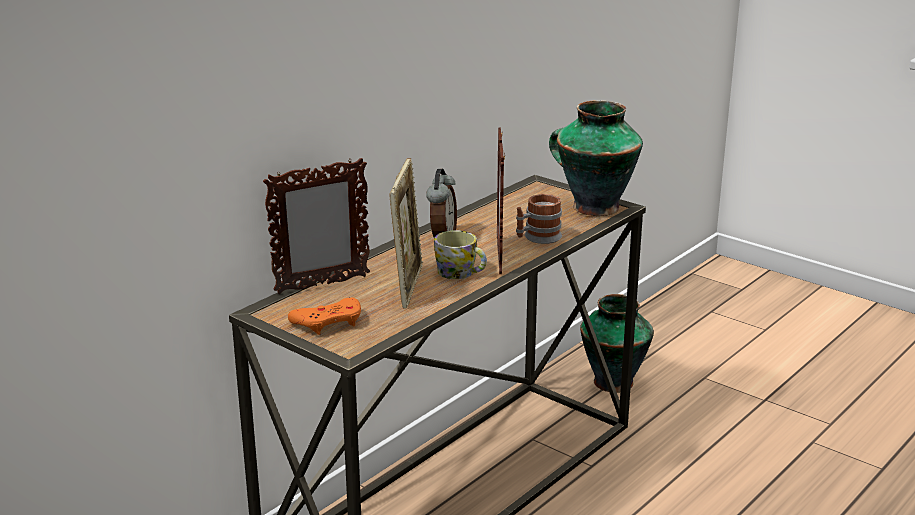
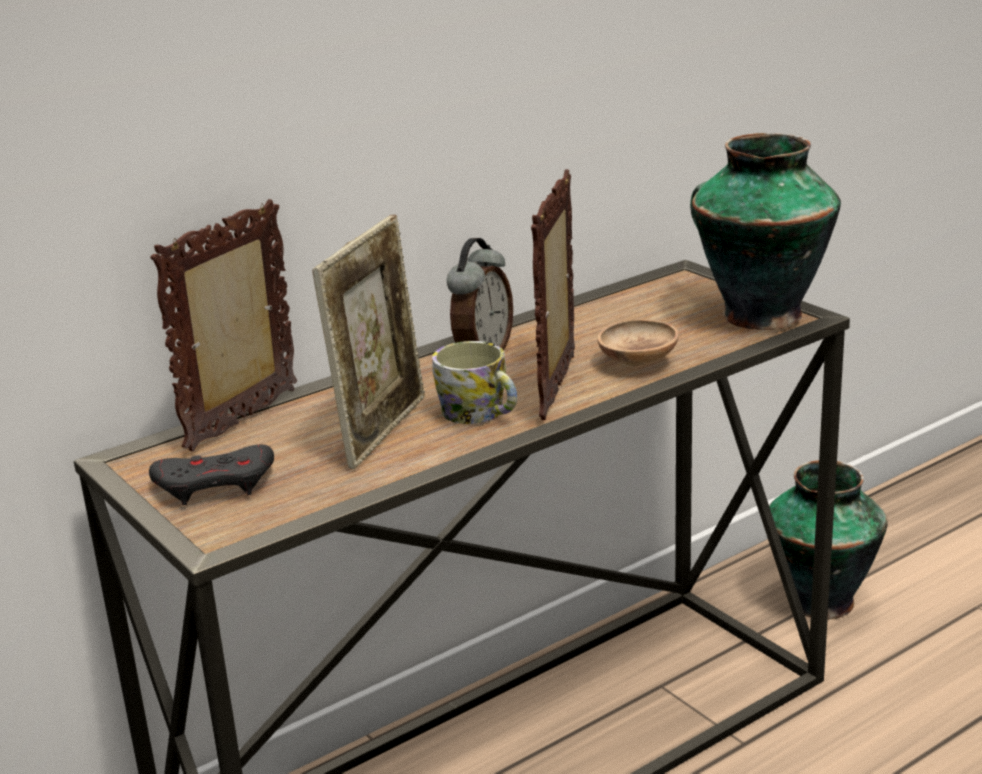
camera: 15 degrees right, 0 degrees up
picture frame [263,158,370,294] -> picture frame turned 135 degrees clockwise [150,199,297,452]
orange game controller [288,297,361,335] -> grey game controller [149,444,274,505]
mug [516,194,562,244] -> brown bowl [597,319,679,366]

